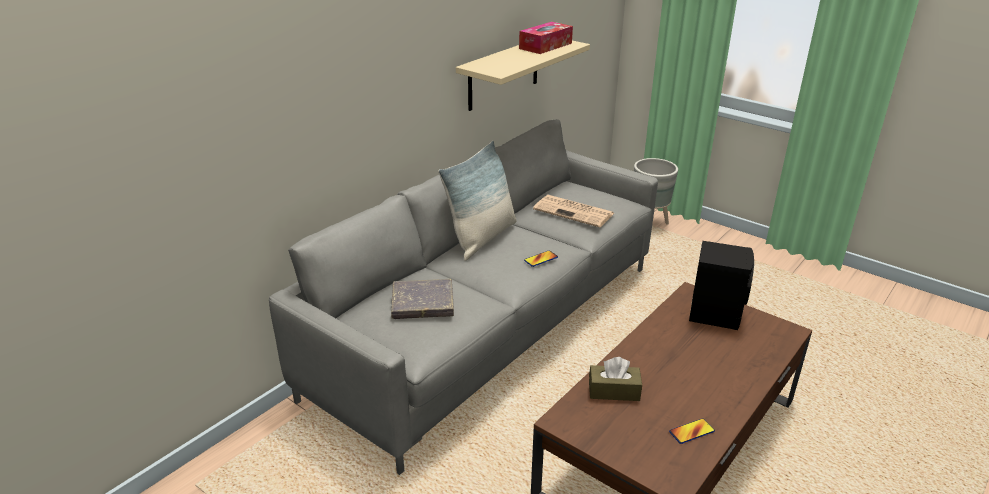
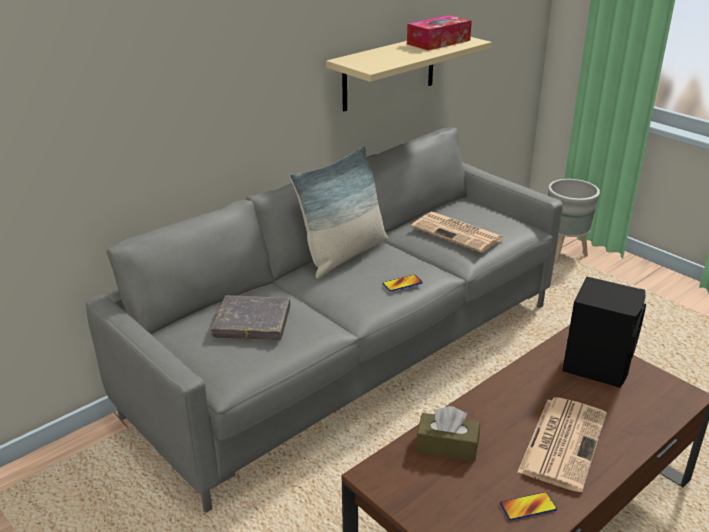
camera: 10 degrees right, 0 degrees up
none -> newspaper [517,397,607,492]

